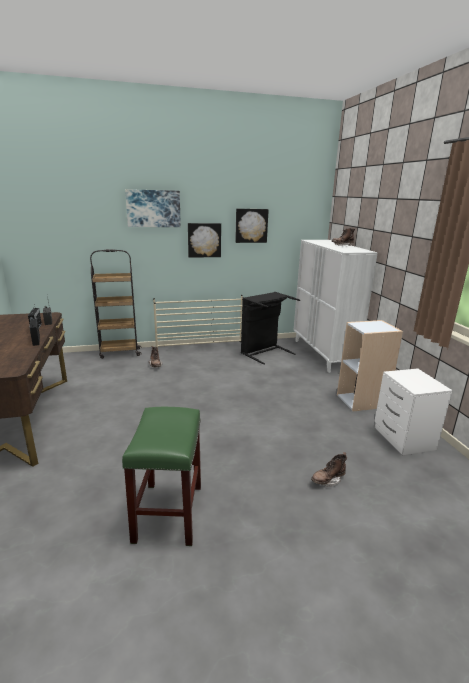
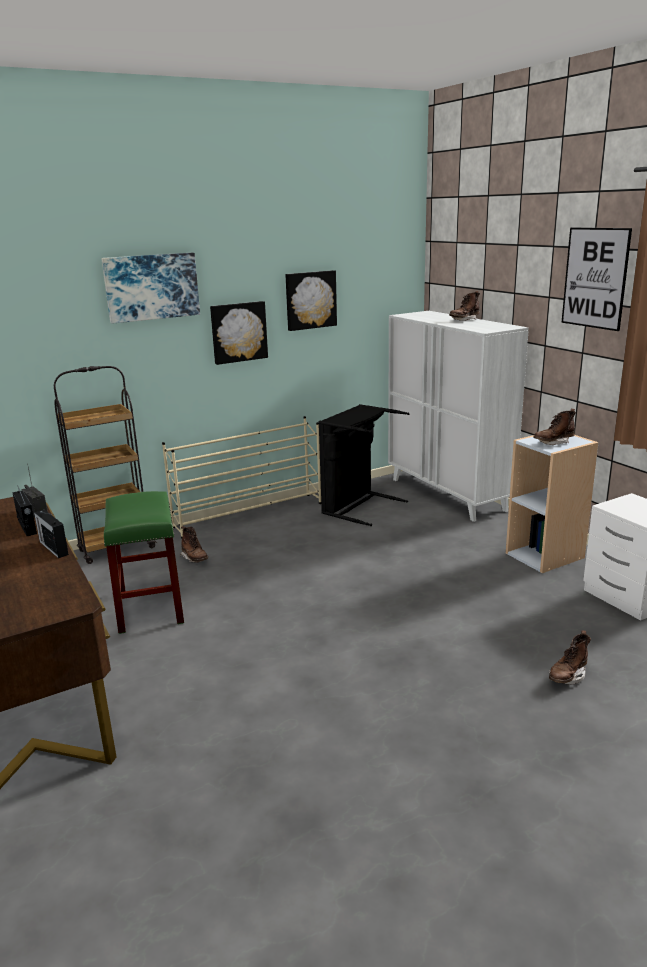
camera: 15 degrees left, 0 degrees up
green stool [122,407,201,546] -> green stool moved to [104,491,184,634]
none -> brown boot [533,409,576,445]
none -> picture [561,228,632,331]

